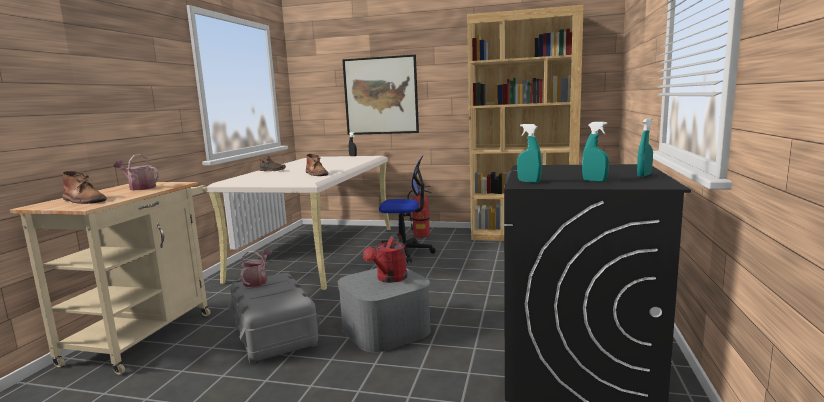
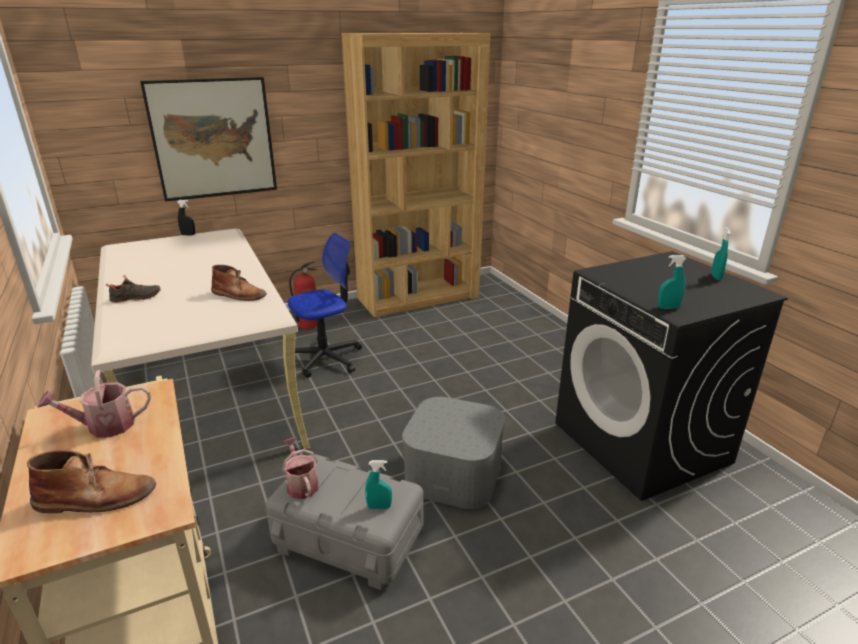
camera: 40 degrees left, 15 degrees up
red watering can [363,233,407,283] -> none
turquoise spray bottle [582,122,609,182] -> turquoise spray bottle moved to [365,460,392,509]

